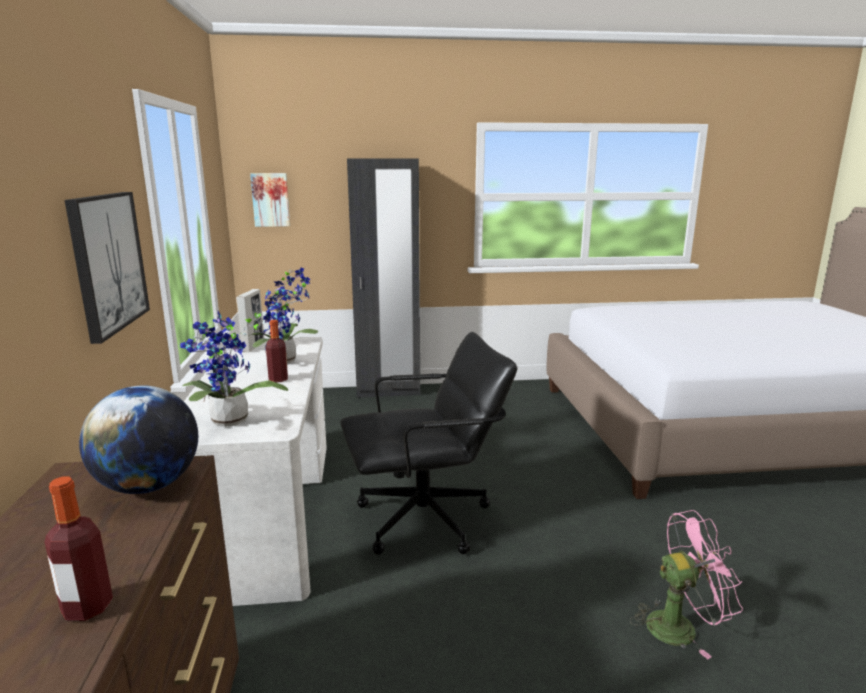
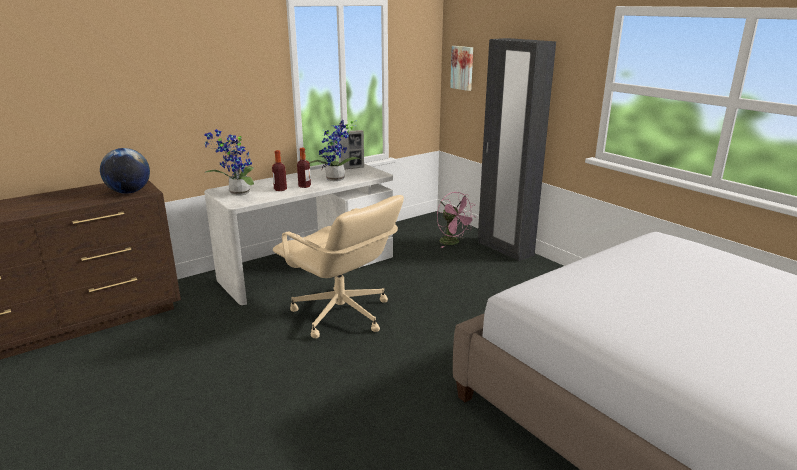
camera: 60 degrees right, 5 degrees up
bottle [44,477,113,621] -> bottle moved to [272,150,287,191]
picture [64,192,150,344] -> none
black office chair [340,332,517,555] -> beige office chair [273,195,404,338]
pink fan [630,510,743,659] -> pink fan moved to [437,192,476,248]

